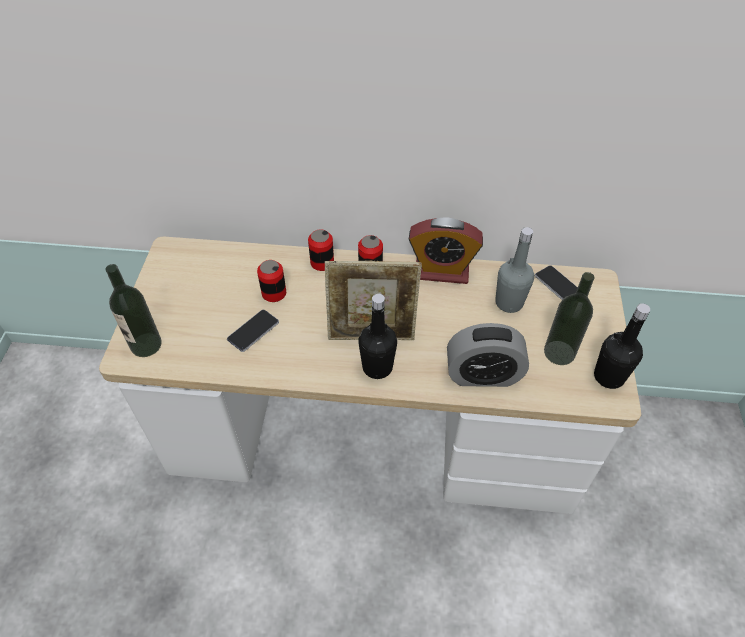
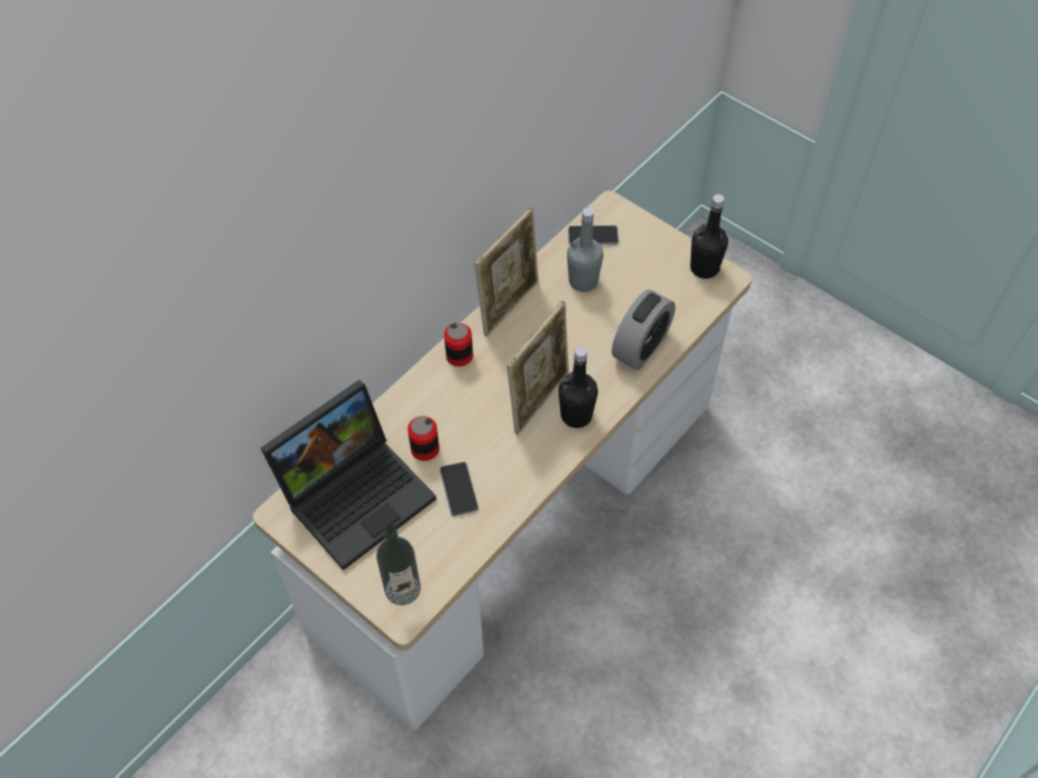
camera: 55 degrees left, 5 degrees up
can [308,229,334,271] -> none
alarm clock [409,218,483,284] -> picture frame [474,208,539,337]
bottle [544,272,595,365] -> none
none -> laptop [261,380,437,570]

